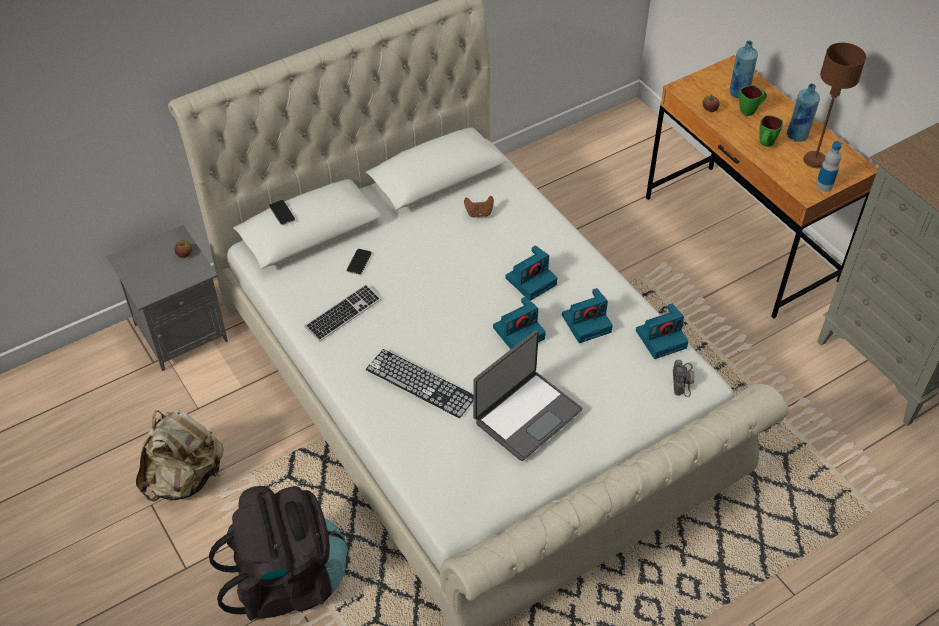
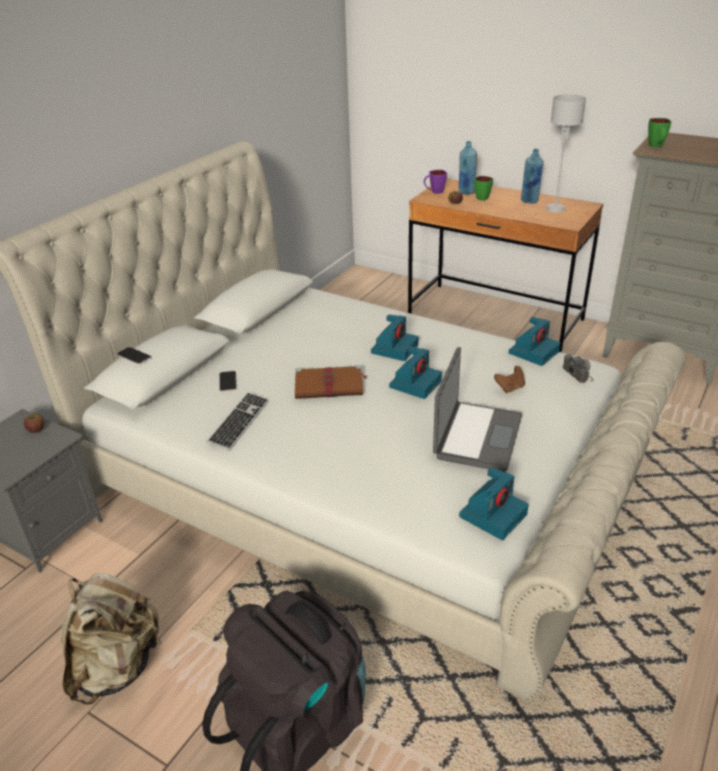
camera: 25 degrees left, 15 degrees down
keyboard [366,349,473,418] -> none
brown game controller [464,196,494,218] -> brown game controller moved to [494,366,525,393]
camera [562,288,613,343] -> camera moved to [459,467,529,540]
green mug [759,115,783,147] -> green mug moved to [648,118,671,147]
brown table lamp [803,43,866,168] -> grey table lamp [546,94,586,213]
bottle [816,141,842,192] -> none
none -> brown book [295,365,367,399]
none -> purple mug [424,170,447,194]

